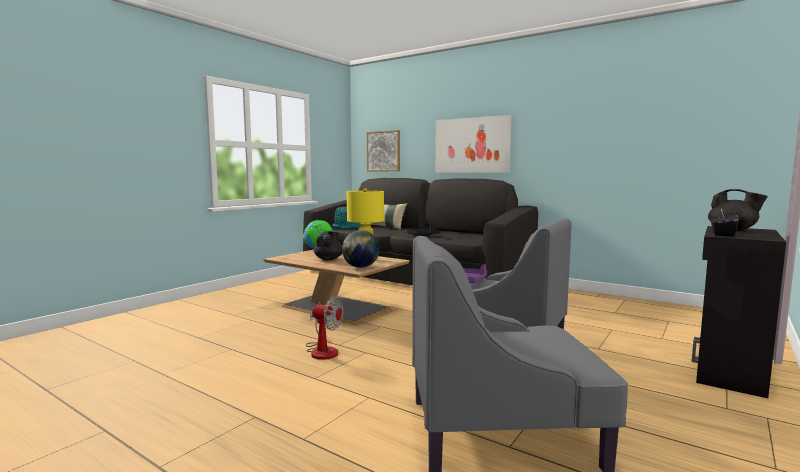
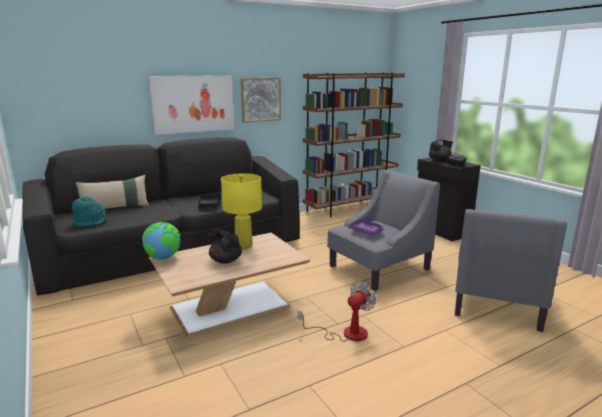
camera: 65 degrees left, 10 degrees up
globe [342,230,380,268] -> none
picture [367,130,400,171] -> picture moved to [241,78,281,123]
none -> brown bookcase [303,72,405,217]

